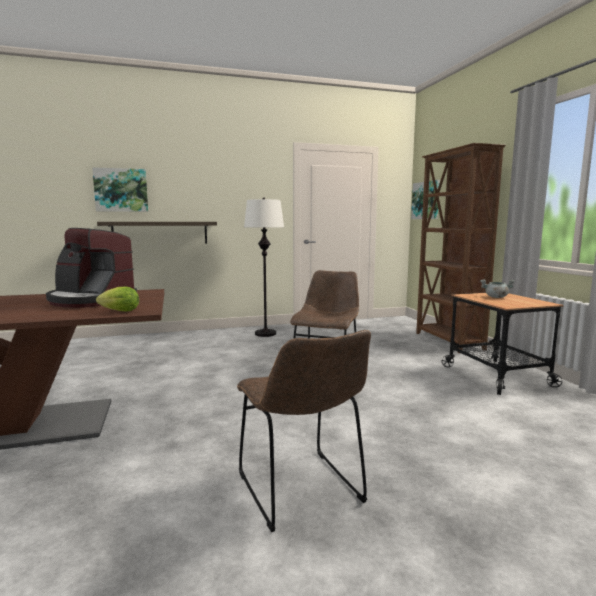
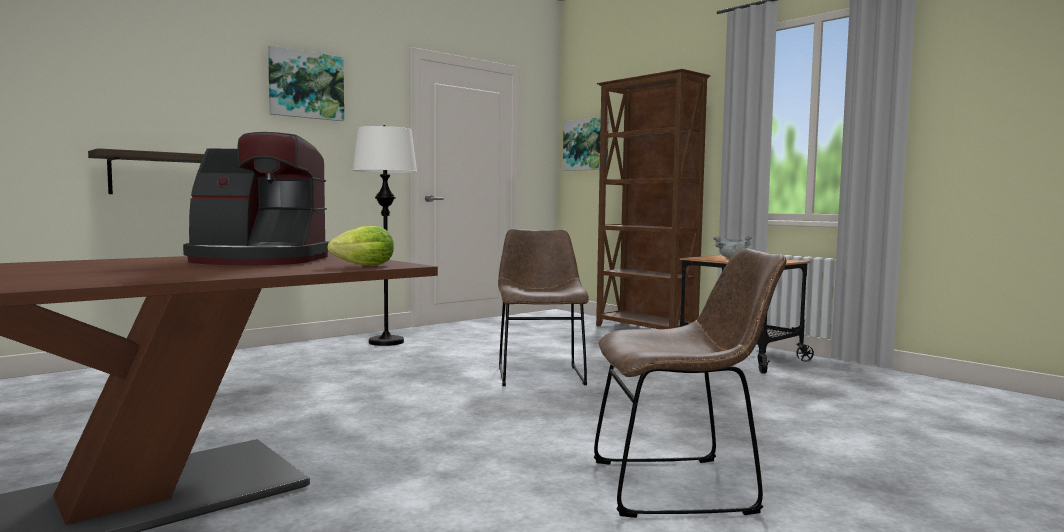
camera: 25 degrees left, 5 degrees down
picture [92,167,148,212] -> picture moved to [268,46,344,121]
brown chair [237,330,371,532] -> brown chair turned 45 degrees counterclockwise [594,248,787,518]

